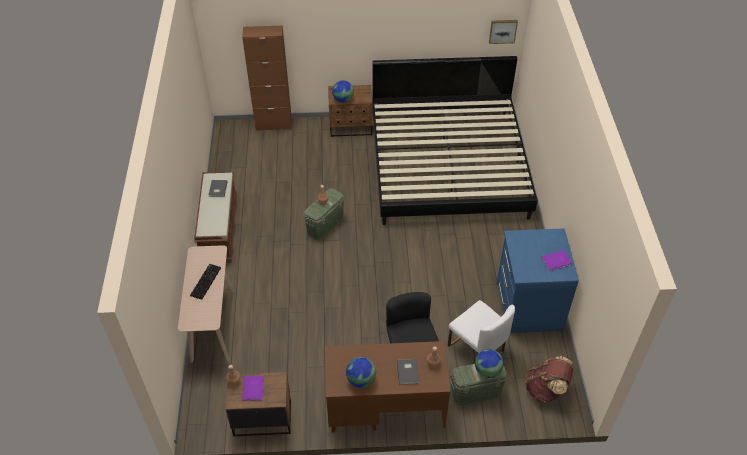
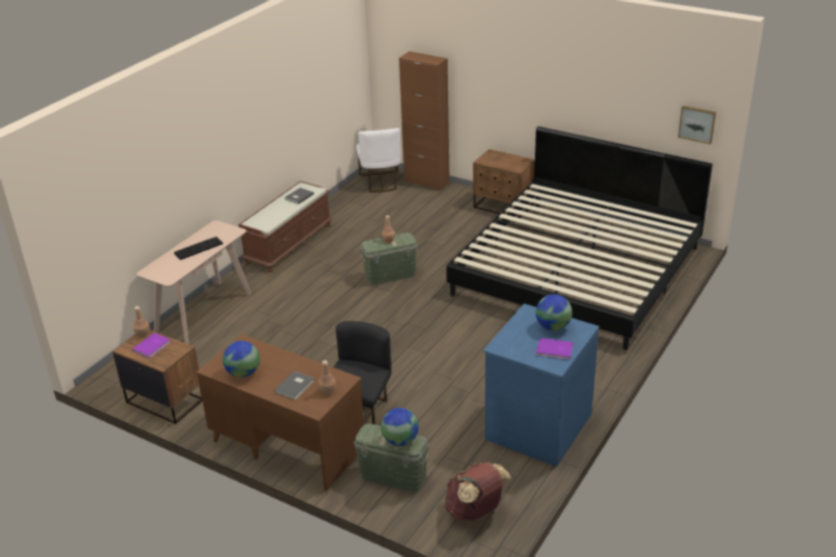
camera: 35 degrees right, 15 degrees down
globe [332,81,354,102] -> globe moved to [536,294,572,331]
white chair [448,300,515,355] -> white chair moved to [356,128,401,192]

